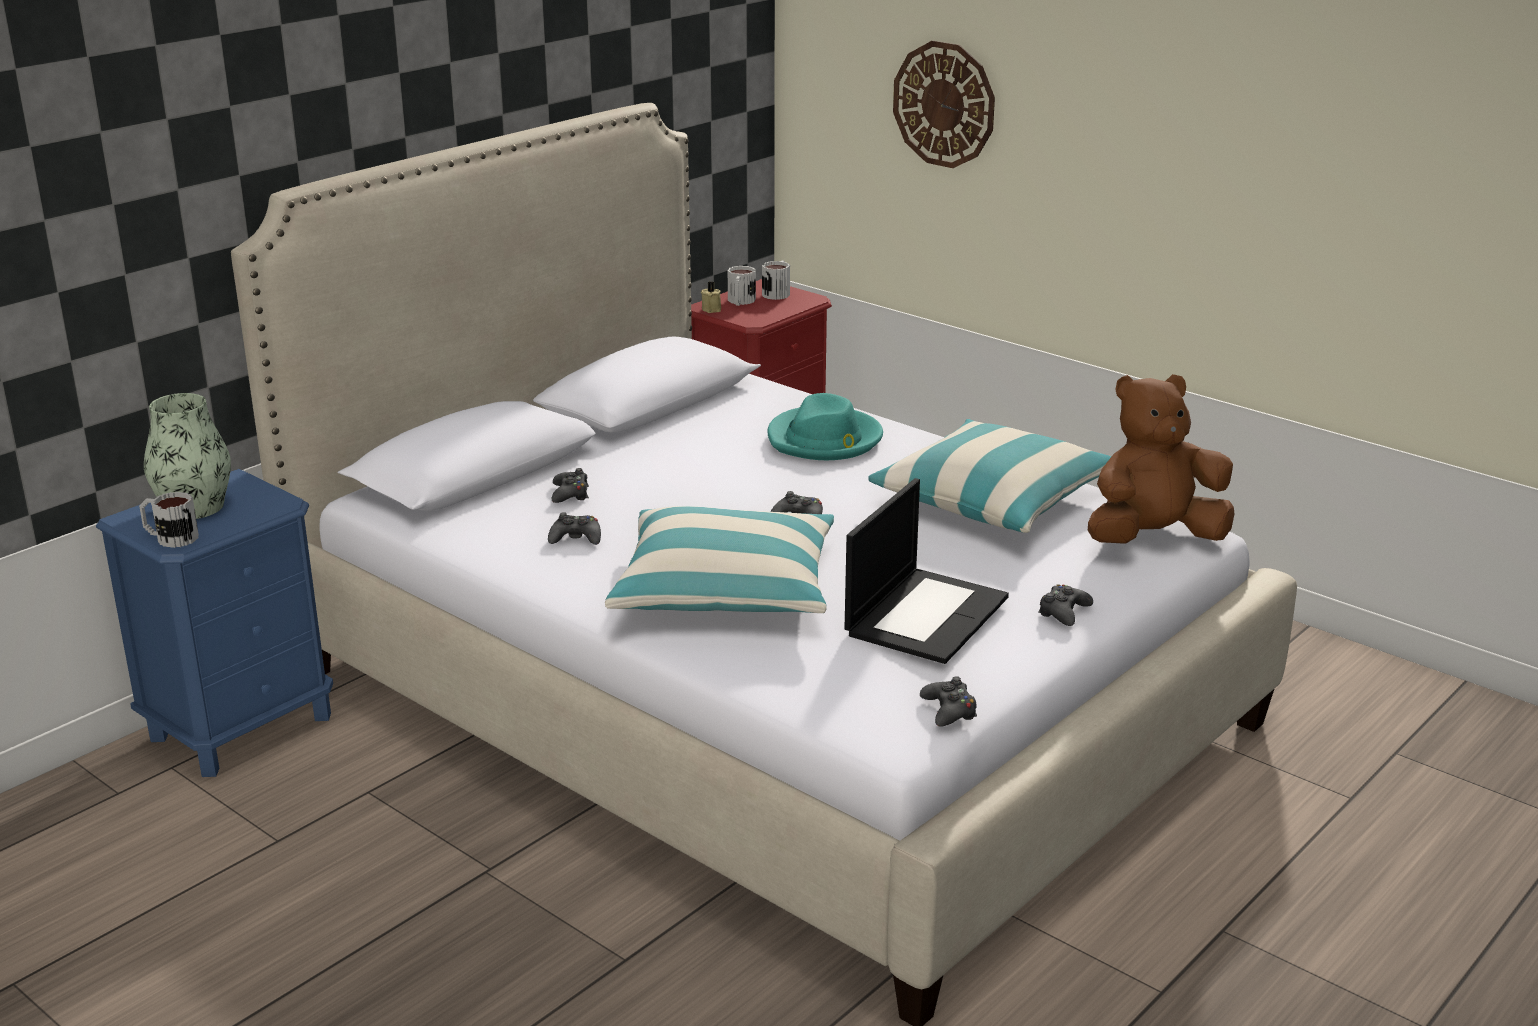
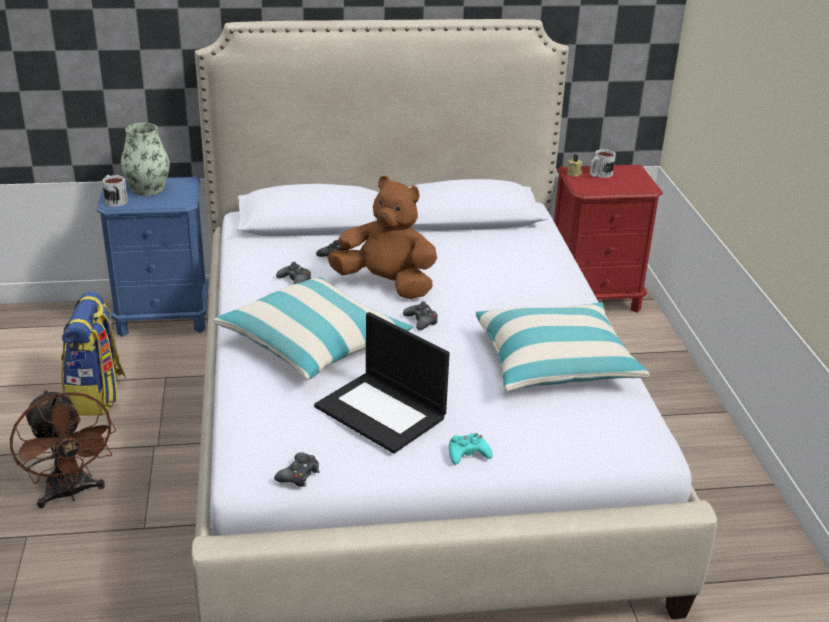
camera: 40 degrees right, 5 degrees up
mug [762,260,790,300] -> none
turquoise hat [768,393,883,460] -> none
laptop [844,478,1009,664] -> laptop turned 60 degrees clockwise [314,312,450,454]
wall clock [893,41,995,168] -> none
black game controller [1038,584,1093,626] -> turquoise game controller [449,433,493,465]
brown plush toy [1088,374,1234,544] -> brown plush toy moved to [327,176,437,299]
none -> brown fan [10,390,116,508]
none -> backpack [61,292,126,416]

